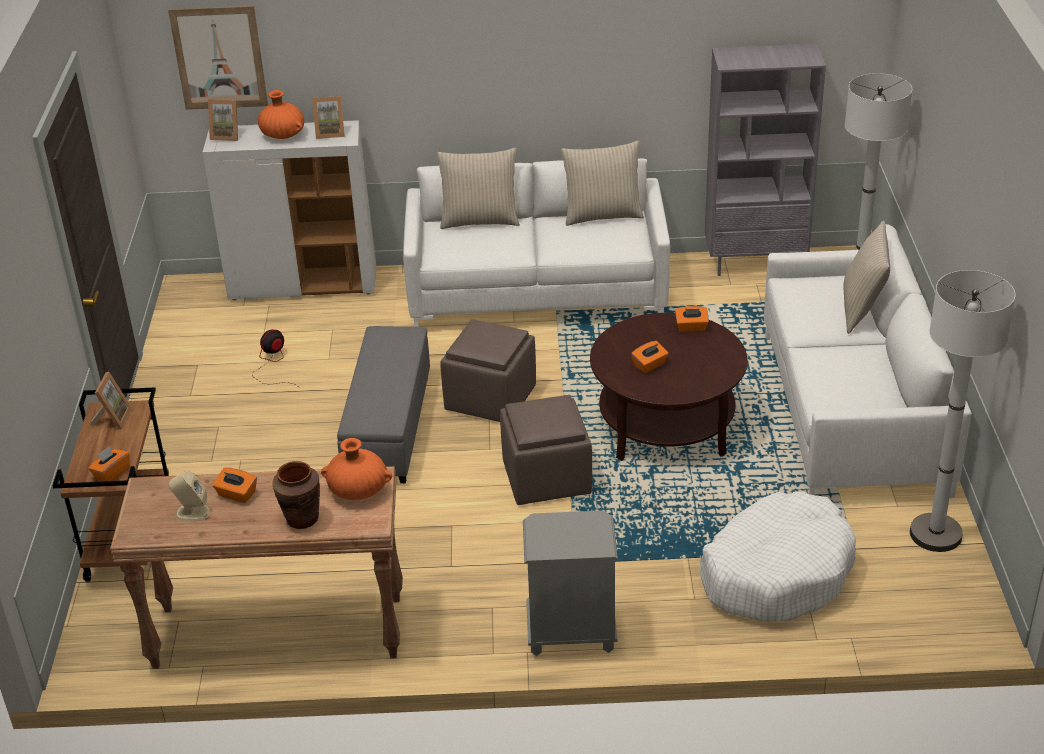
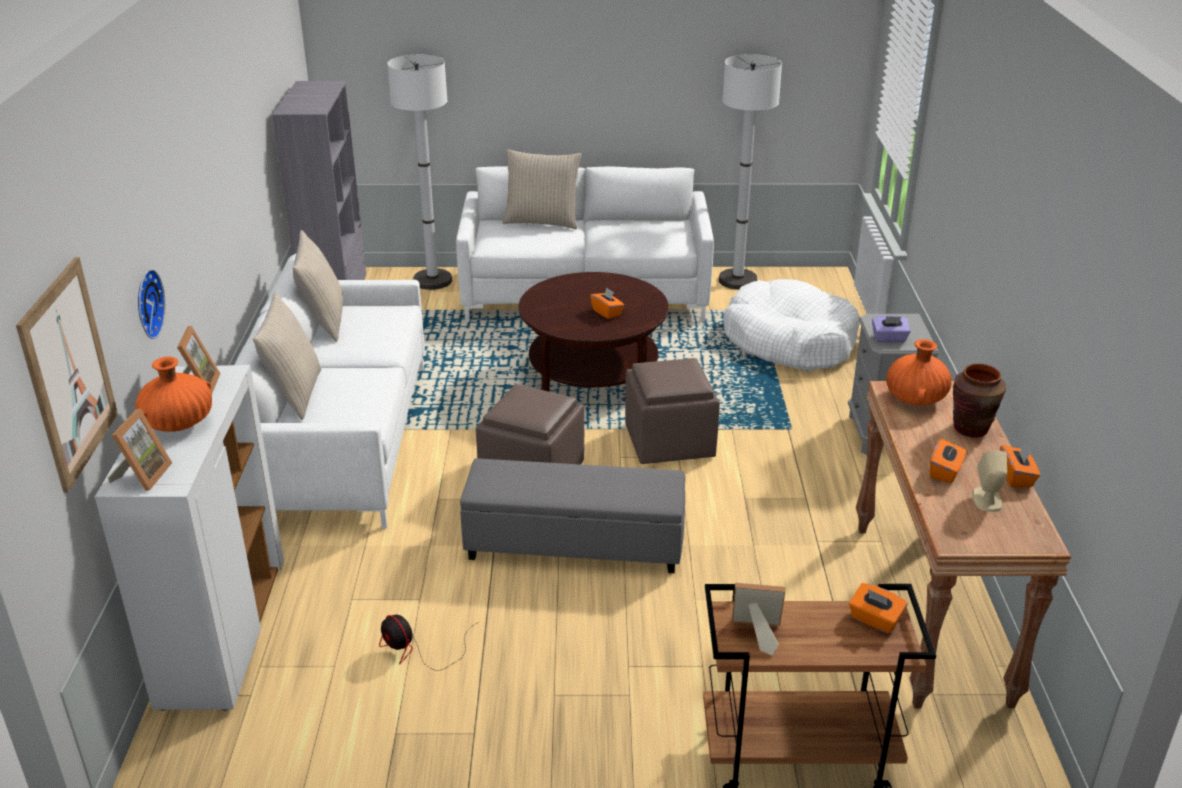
camera: 90 degrees left, 5 degrees down
orange tissue box [675,306,709,332] -> orange tissue box moved to [1000,443,1040,487]
none -> wall clock [138,269,166,339]
none -> purple tissue box [872,315,911,343]

